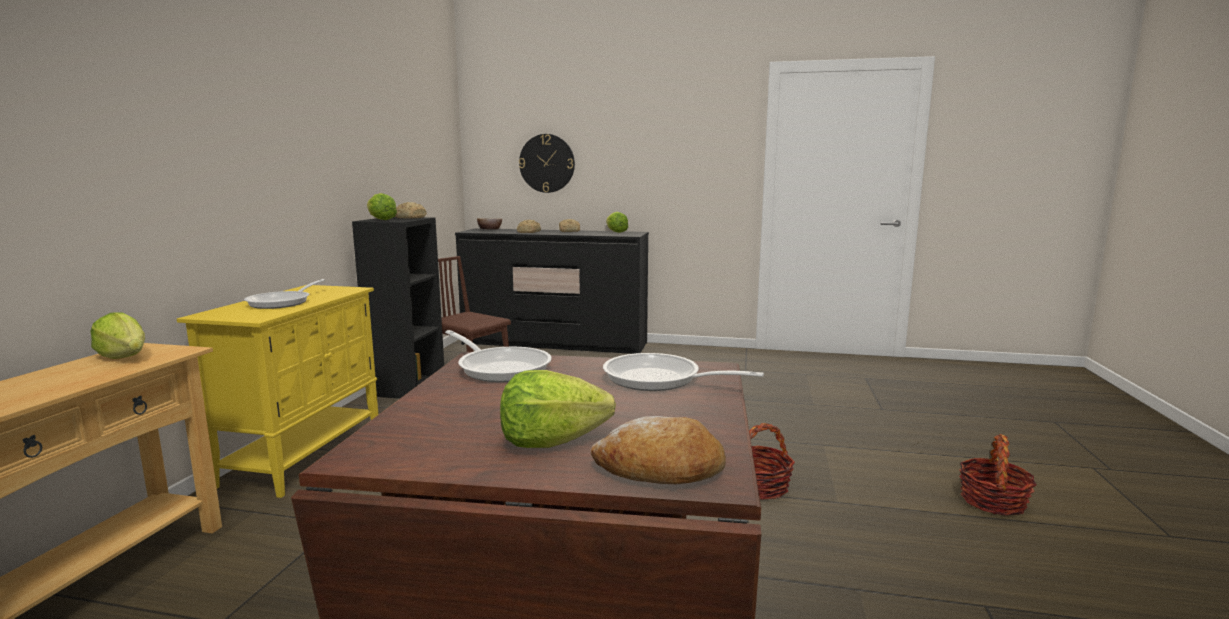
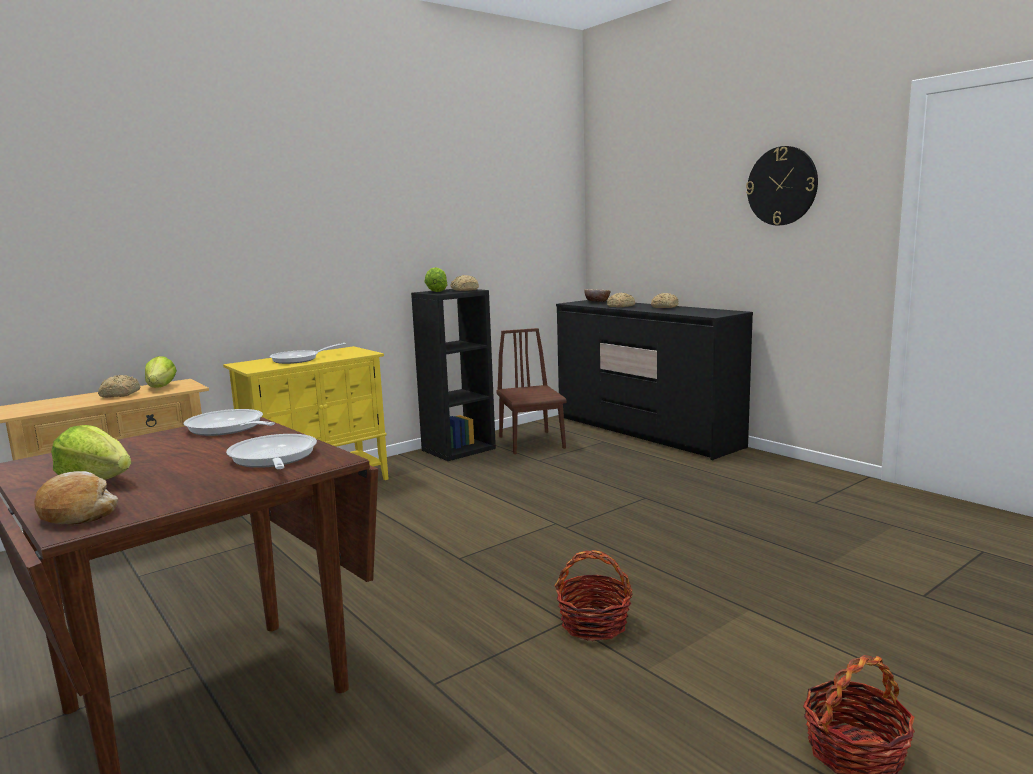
camera: 40 degrees right, 0 degrees up
frying pan [445,330,551,382] -> frying pan turned 135 degrees clockwise [184,409,275,436]
wall clock [519,134,575,193] -> wall clock moved to [746,146,818,225]
lettuce [606,212,628,233] -> none
none -> bread [98,375,141,398]

